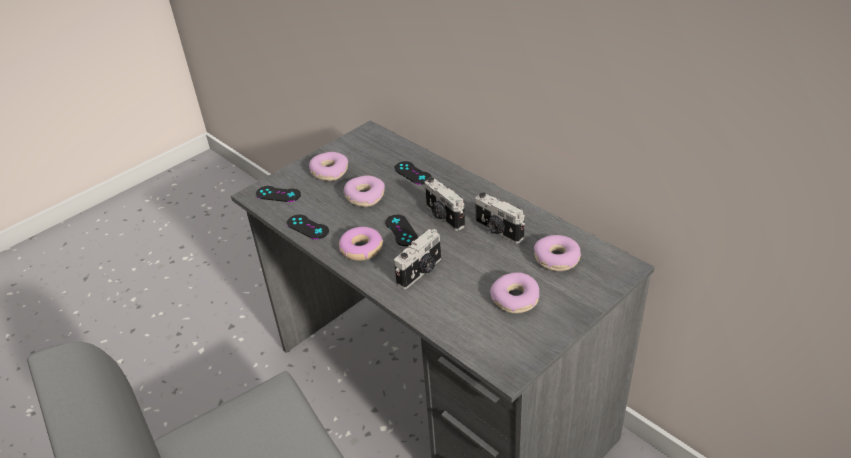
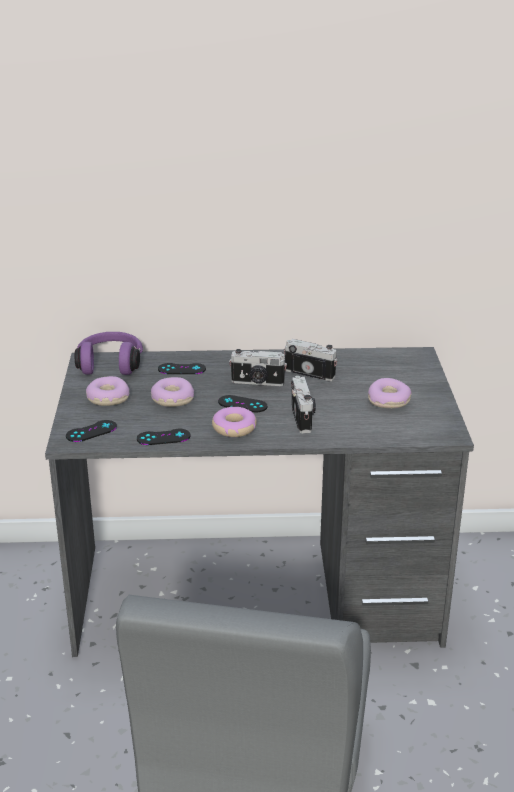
camera: 50 degrees left, 10 degrees down
camera [475,192,525,243] -> camera turned 150 degrees counterclockwise [284,339,337,381]
donut [534,235,581,271] -> none
none -> purple headphones [74,332,143,375]

